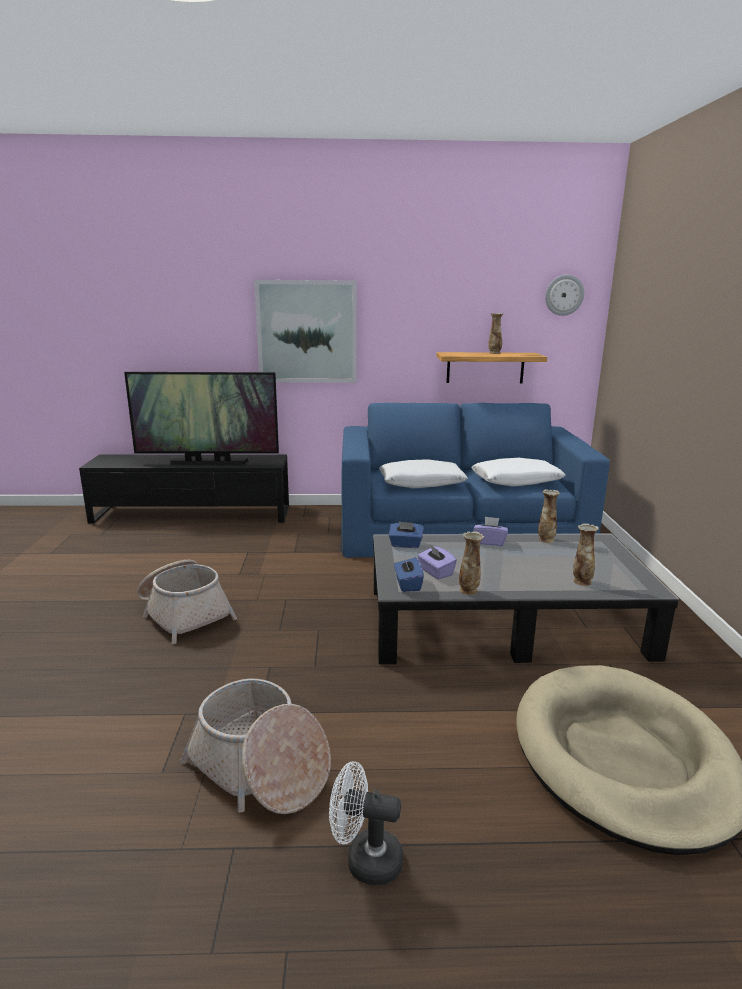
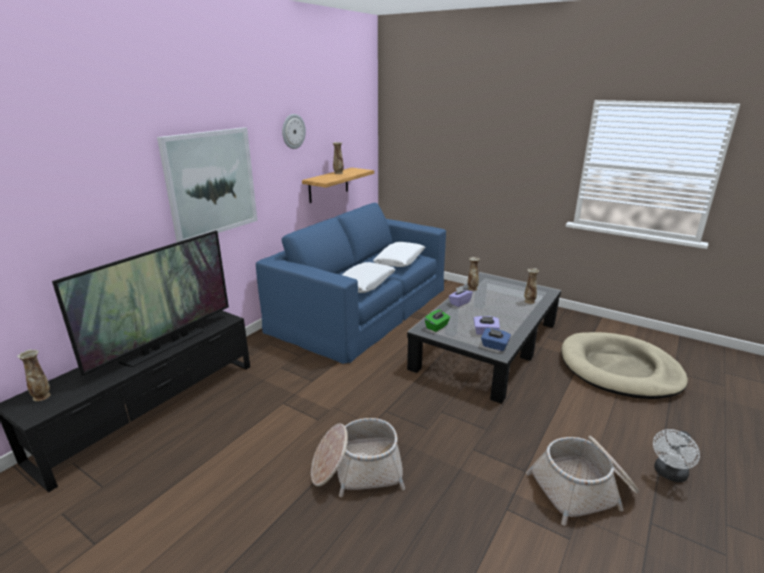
camera: 55 degrees left, 5 degrees up
blue tissue box [389,521,424,548] -> green tissue box [425,309,450,332]
vase [459,531,484,595] -> vase moved to [17,349,51,401]
wall clock [545,275,584,316] -> wall clock moved to [282,114,306,149]

